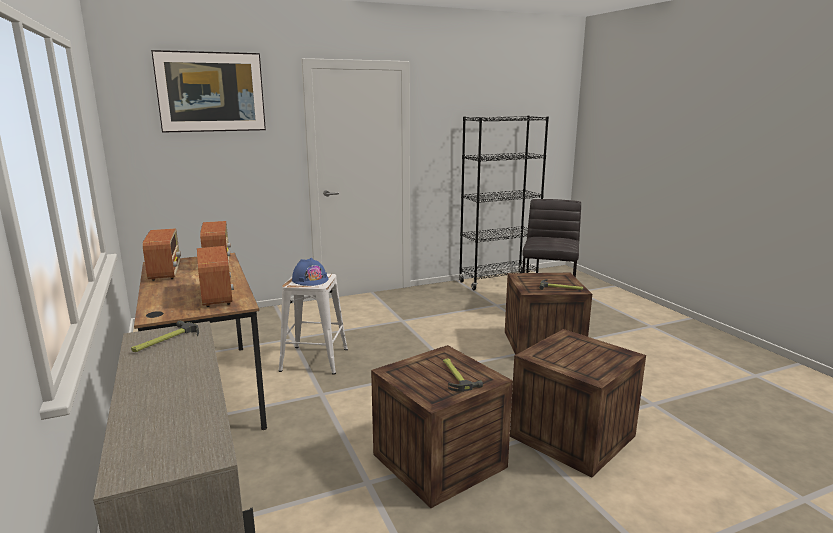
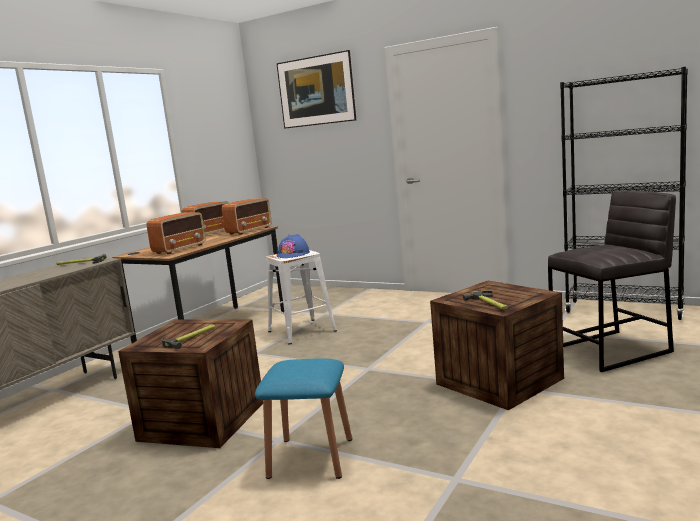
camera: 55 degrees right, 5 degrees down
crate [510,329,646,477] -> blue stool [255,359,352,479]

